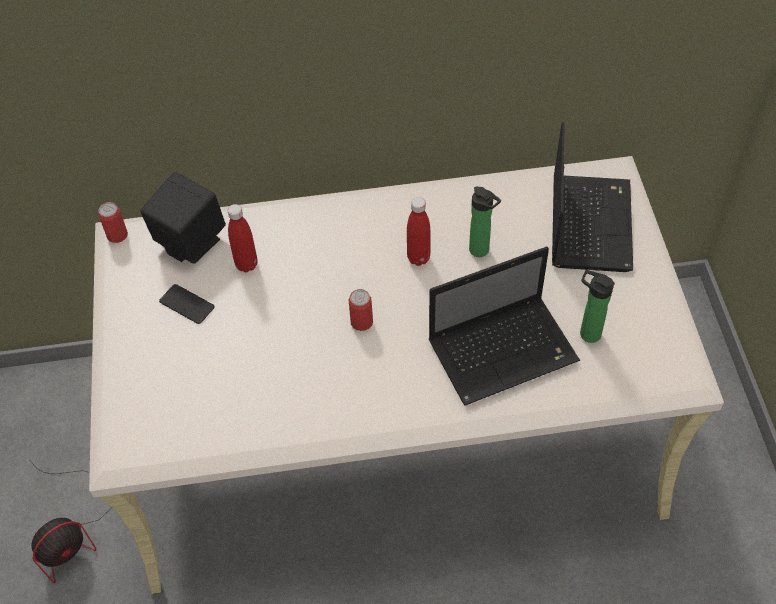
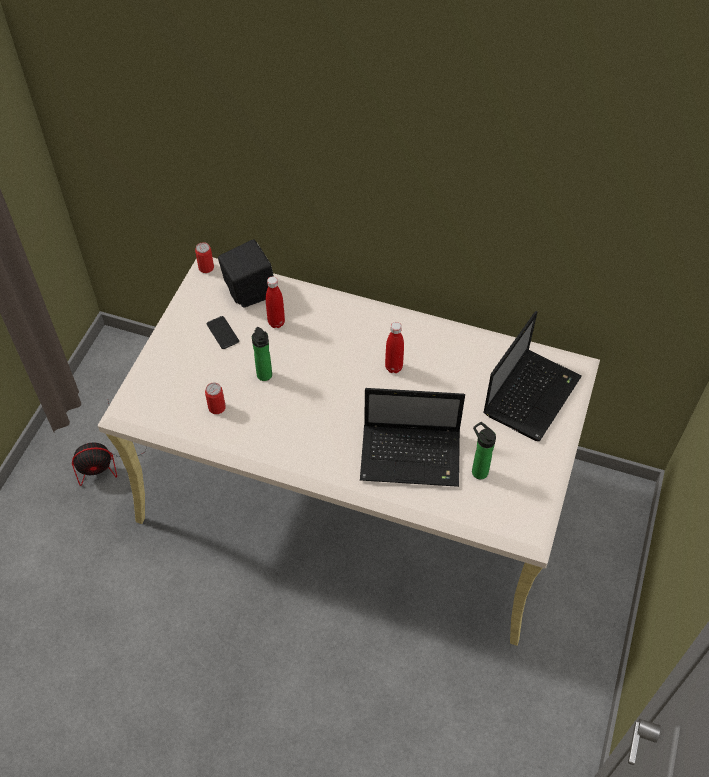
camera: 25 degrees right, 0 degrees up
can [349,289,373,331] -> can moved to [205,383,226,414]
bottle [469,187,501,257] -> bottle moved to [252,327,272,381]

